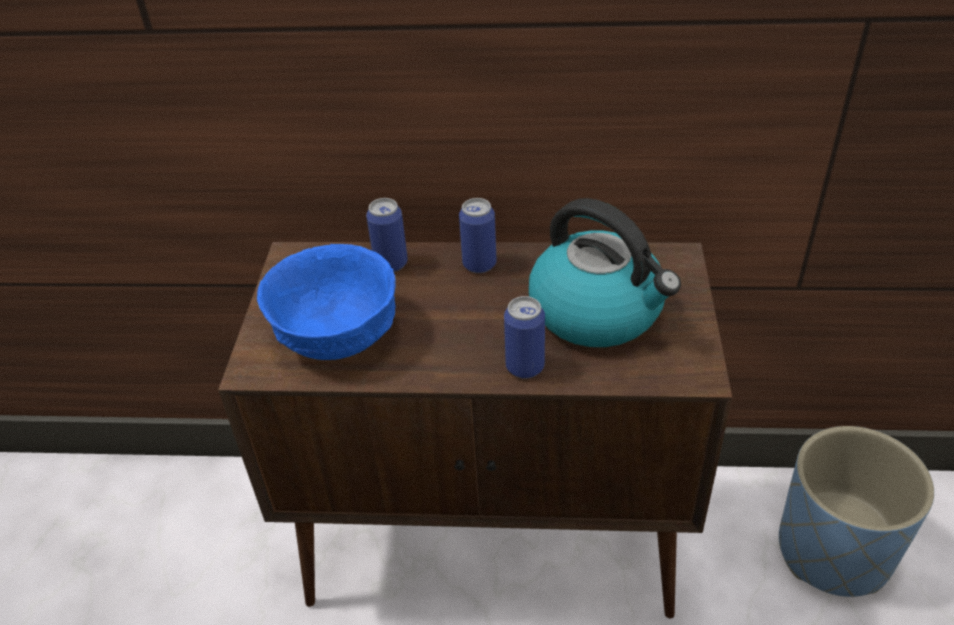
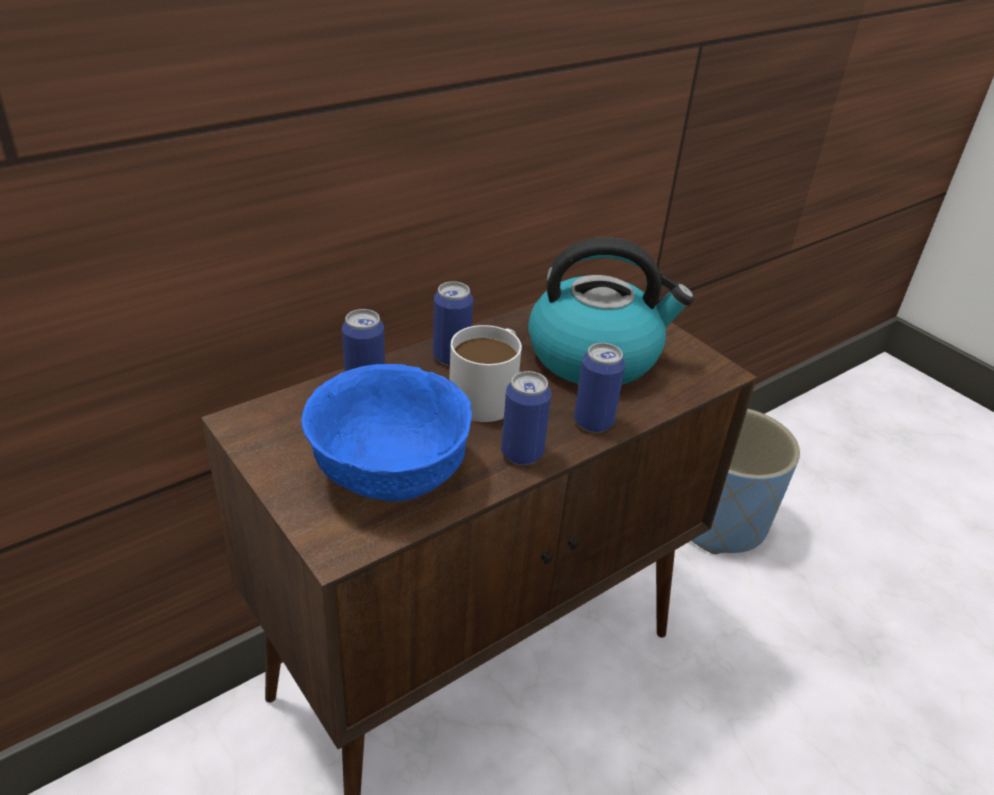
camera: 45 degrees left, 5 degrees down
none -> white mug [449,325,522,422]
none -> can [501,371,551,465]

